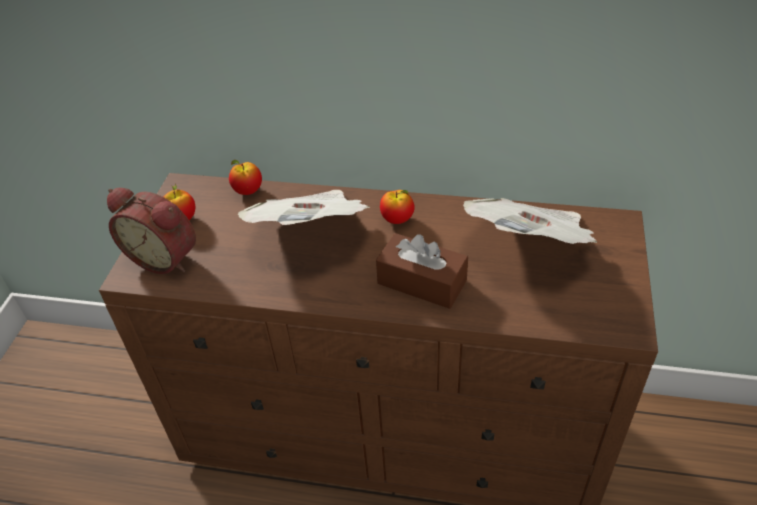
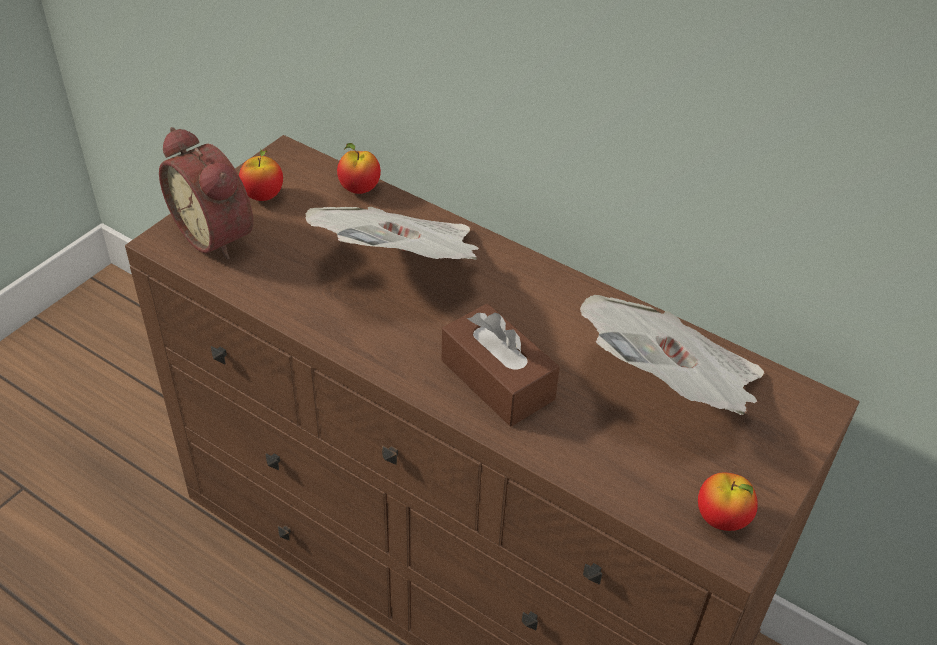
camera: 20 degrees right, 0 degrees up
apple [380,190,415,224] -> apple moved to [698,472,758,531]

